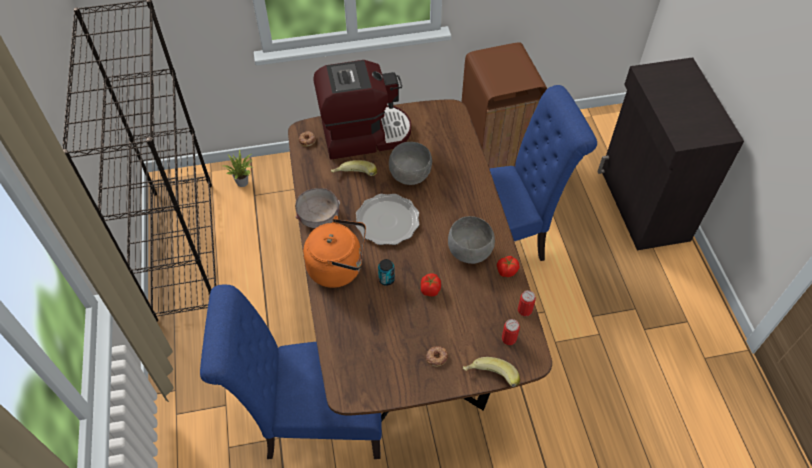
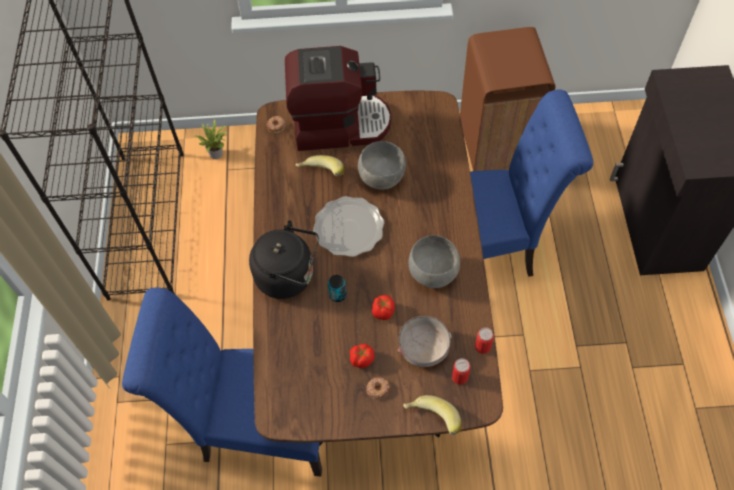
camera: 10 degrees right, 5 degrees up
grey bowl [295,188,340,228] -> grey bowl moved to [398,316,451,367]
orange kettle [303,216,366,288] -> black kettle [249,220,319,299]
tomato [497,256,519,277] -> tomato moved to [350,344,374,368]

